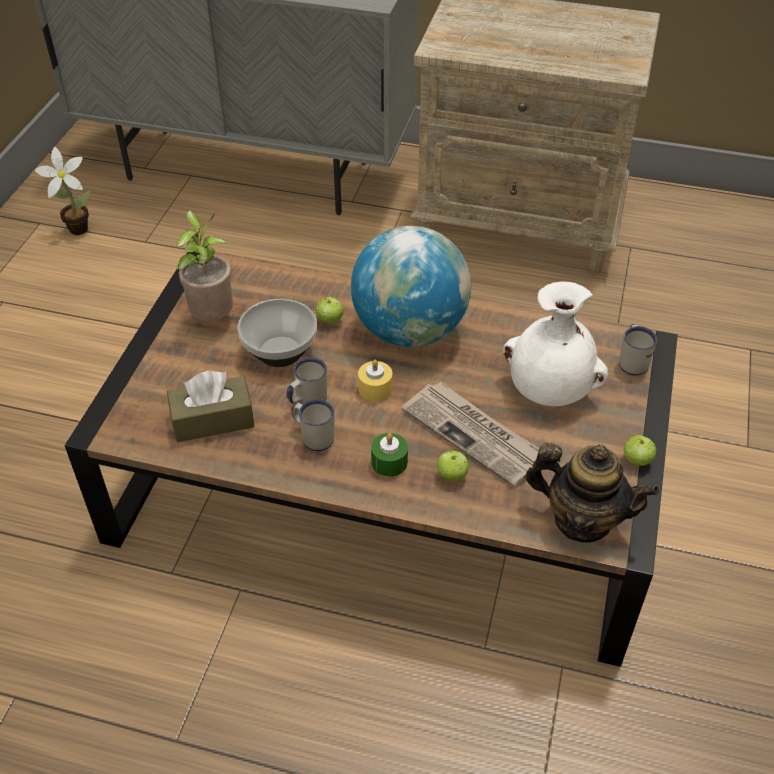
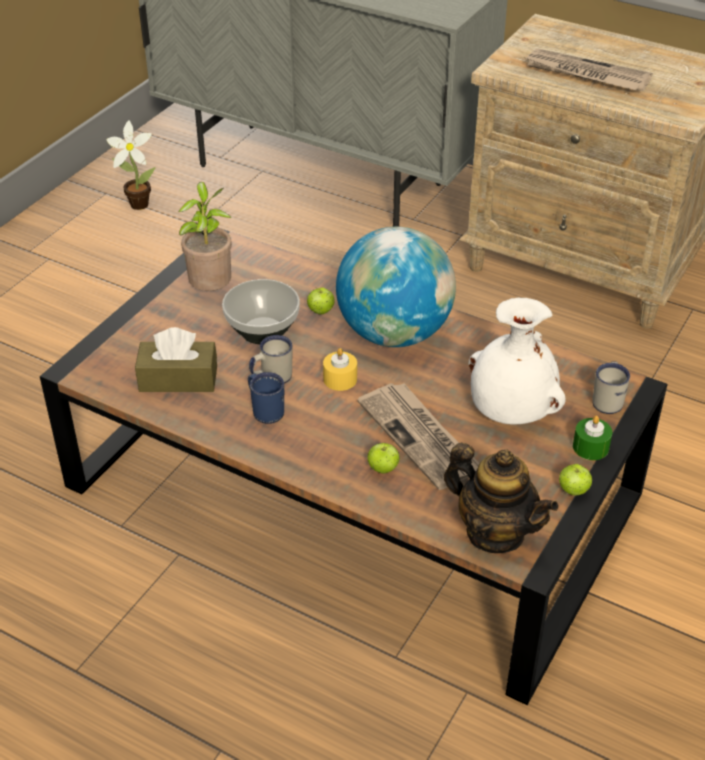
camera: 15 degrees right, 5 degrees down
white mug [292,399,334,451] -> blue mug [248,372,284,424]
green candle [371,433,408,477] -> green candle moved to [573,415,612,460]
none -> newspaper [526,49,652,91]

